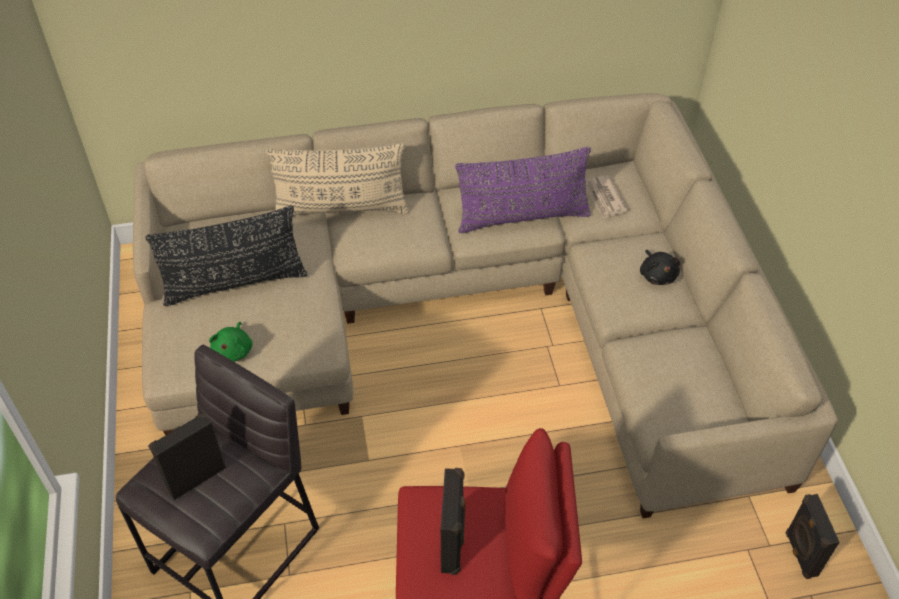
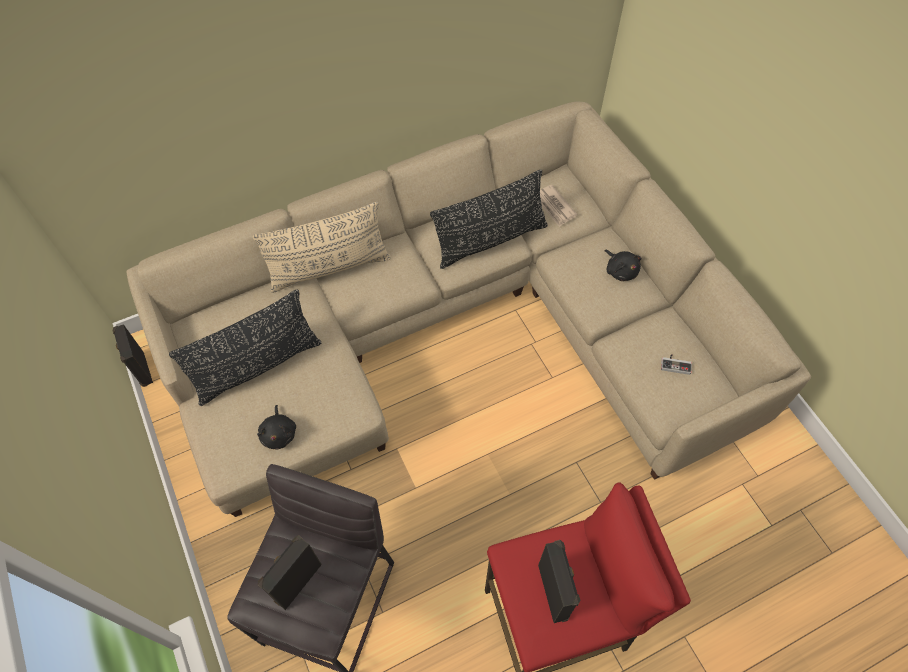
camera: 15 degrees left, 10 degrees up
green plush toy [209,322,253,362] -> black plush toy [257,405,296,449]
purple pillow [455,147,591,233] -> black pillow [430,170,548,269]
black speaker [785,494,839,579] -> black speaker moved to [113,324,153,387]
none -> game controller [661,354,692,375]

